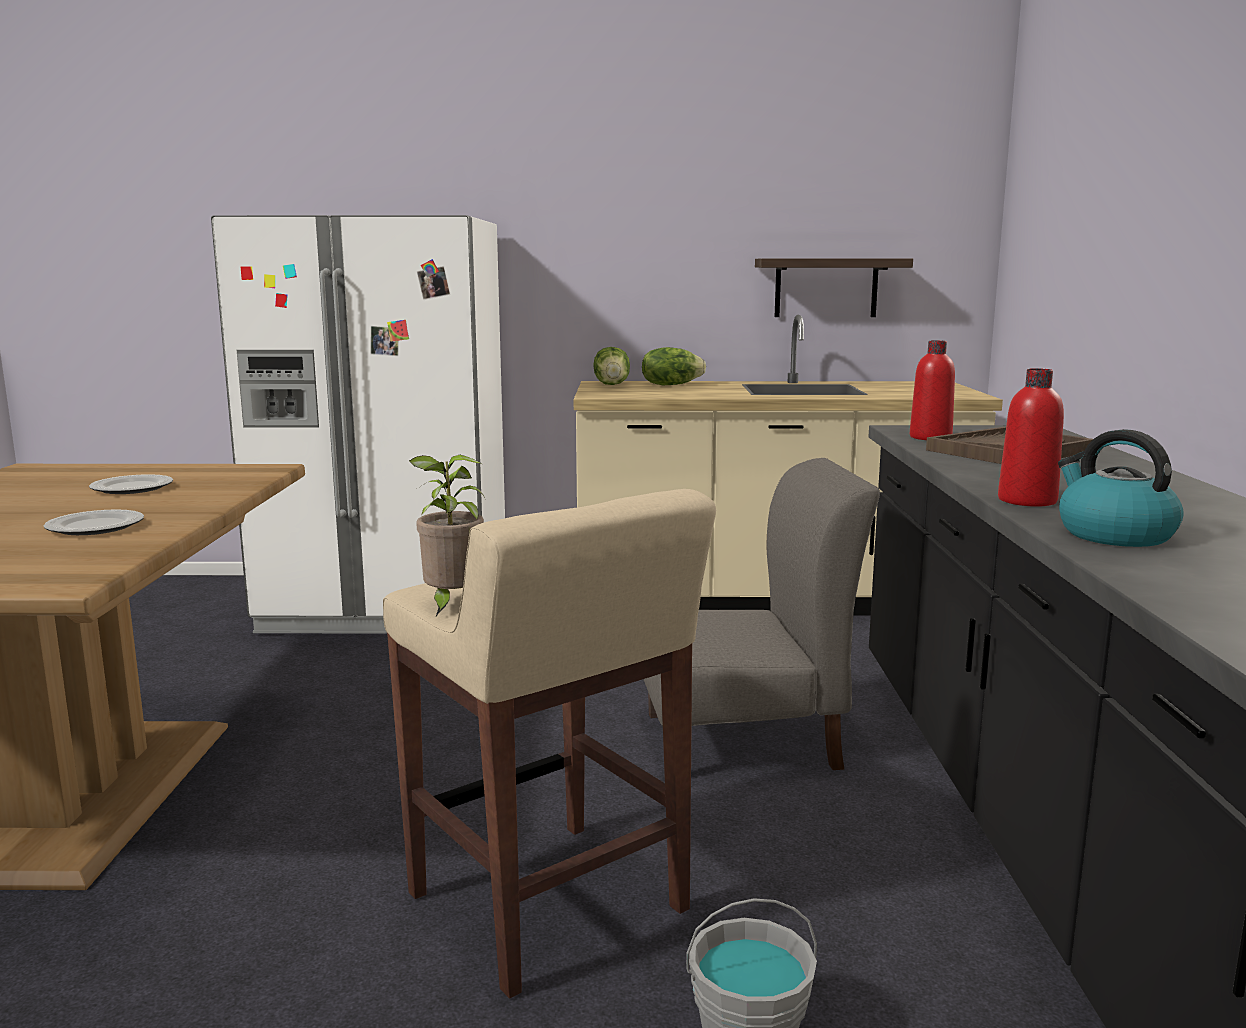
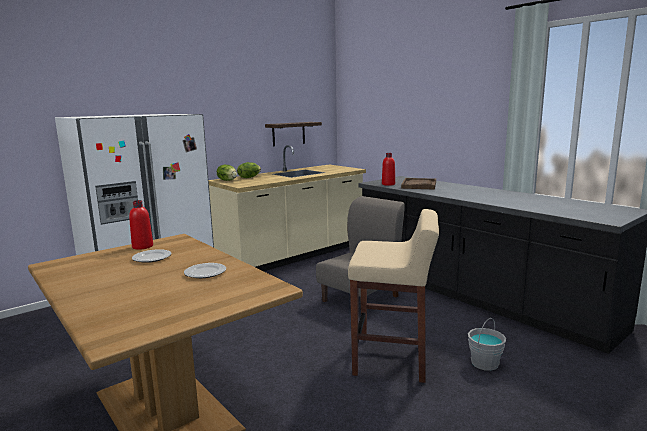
camera: 40 degrees left, 0 degrees up
potted plant [409,455,485,616] -> none
red bottle [998,368,1064,507] -> red bottle moved to [129,200,153,250]
kettle [1058,429,1183,547] -> none

